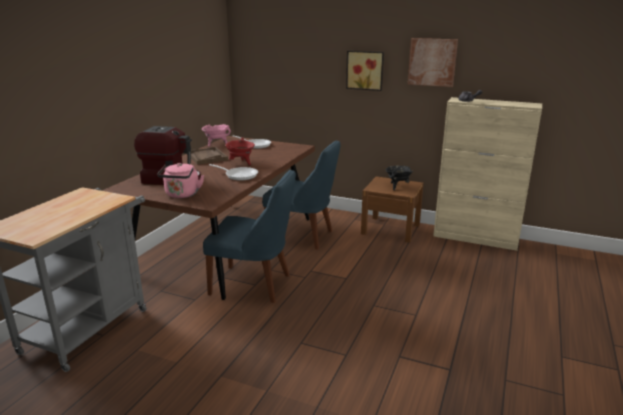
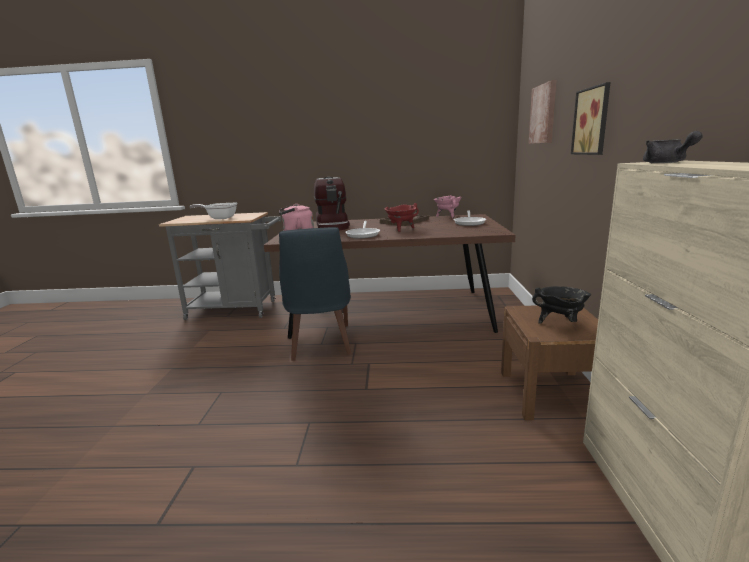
camera: 70 degrees right, 5 degrees down
blue chair [263,140,340,250] -> none
picture [408,38,458,87] -> picture moved to [529,80,556,144]
none -> frying pan [189,203,237,219]

